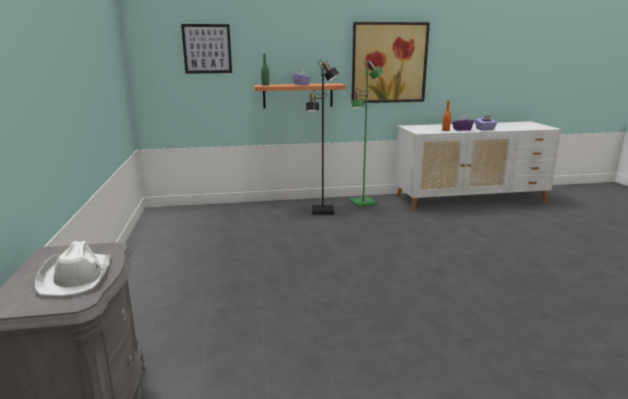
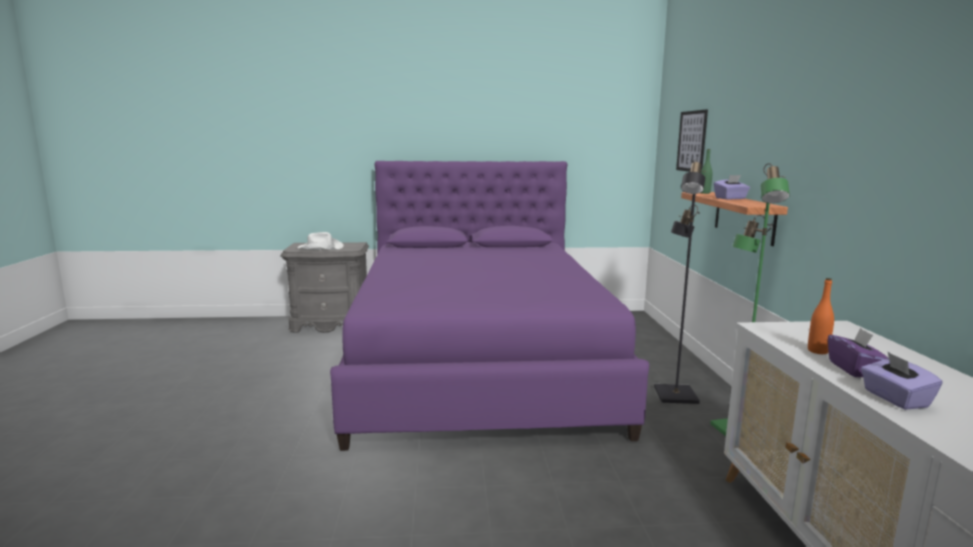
camera: 95 degrees right, 5 degrees down
picture [351,22,430,103] -> none
none -> purple bed [330,161,649,451]

